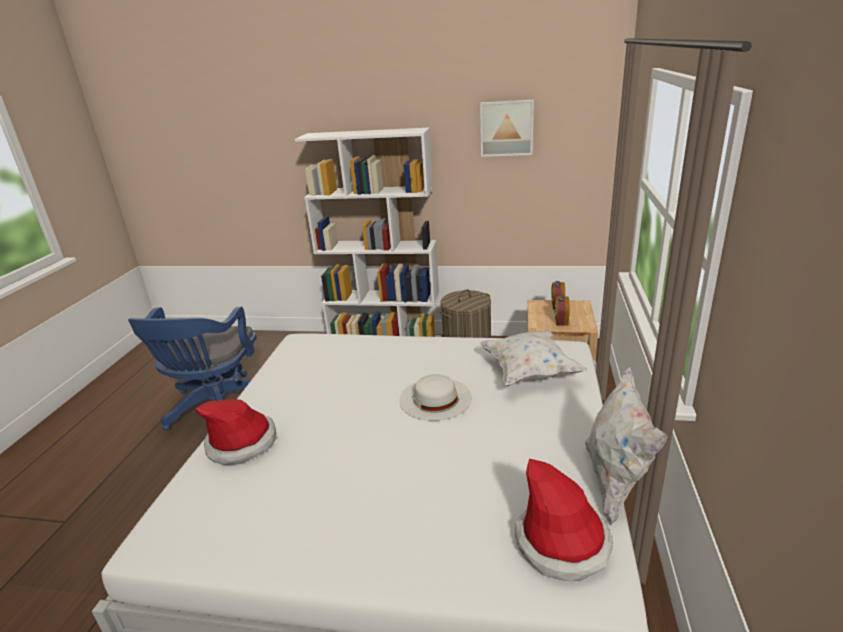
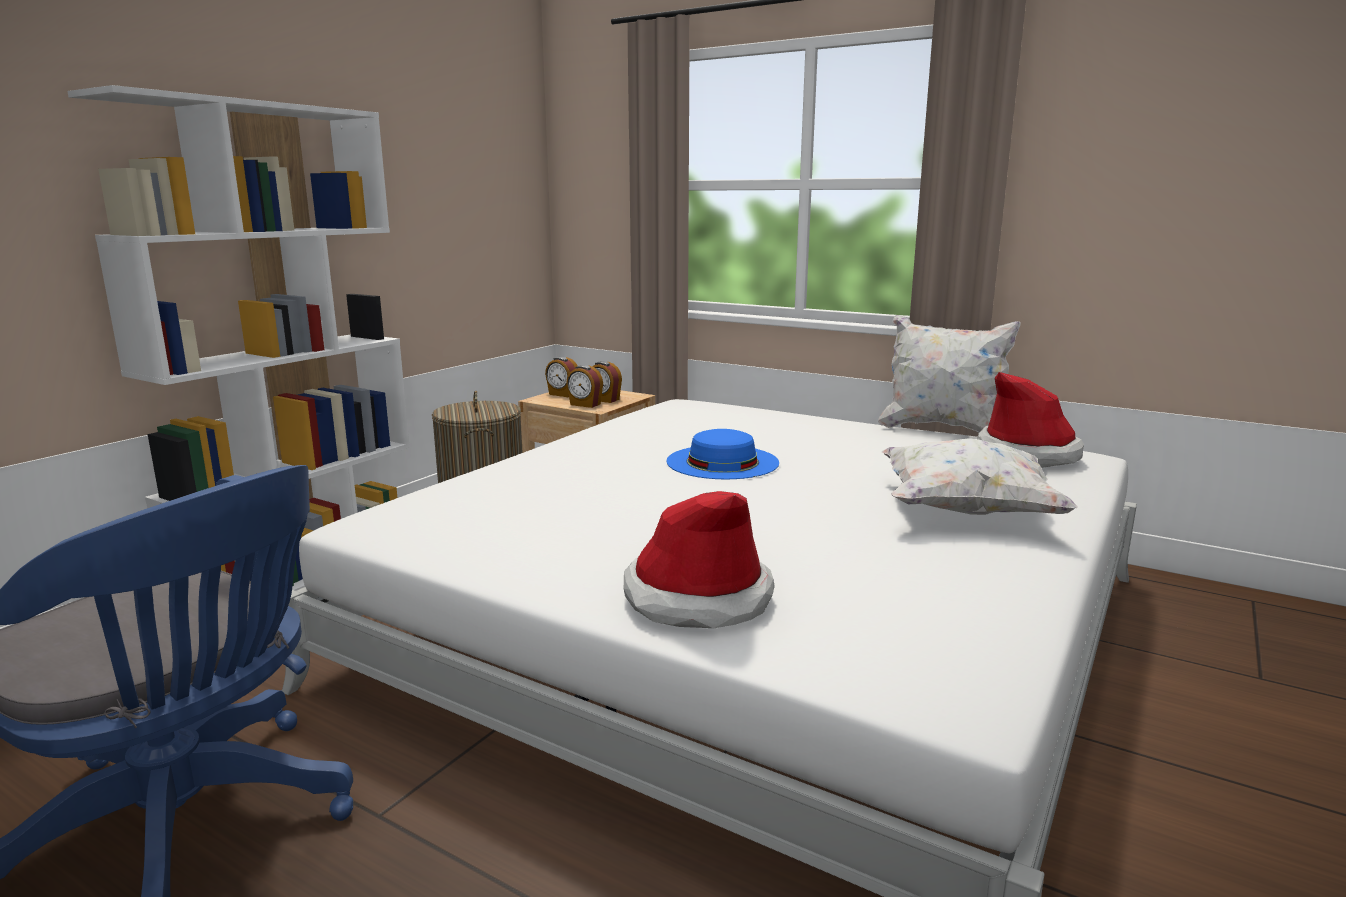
camera: 70 degrees left, 10 degrees down
white hat [399,374,472,421] -> blue hat [666,429,779,479]
picture [480,100,534,157] -> none
white pillow [480,330,587,386] -> white pillow moved to [881,438,1078,515]
none -> alarm clock [566,365,603,408]

